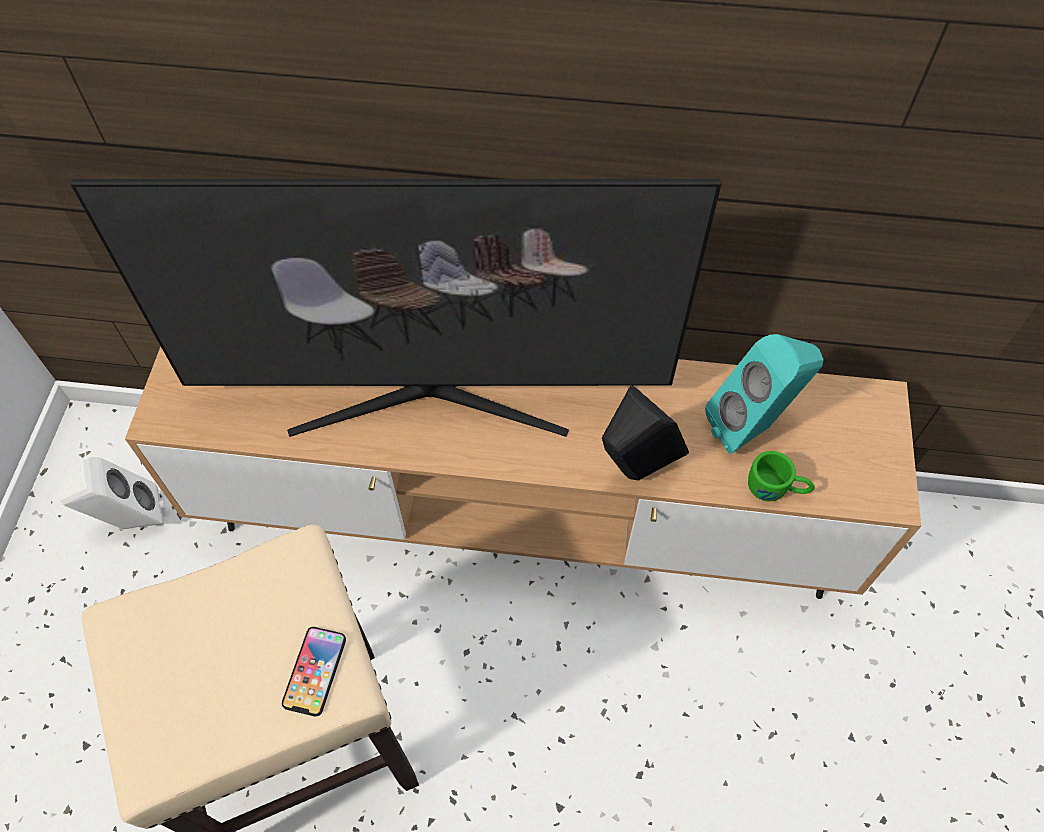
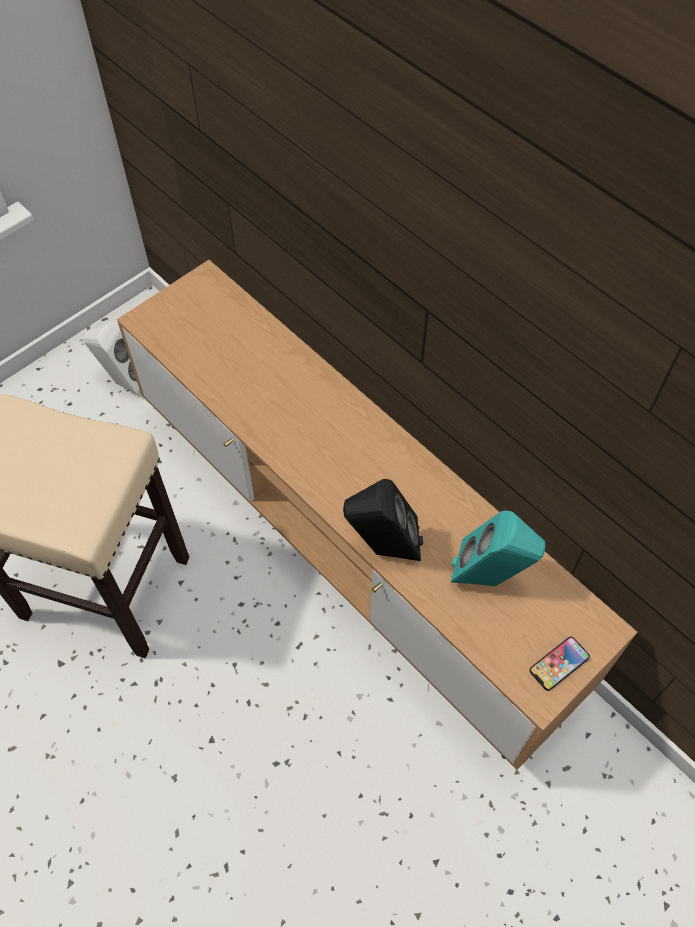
camera: 40 degrees right, 0 degrees up
television [70,179,722,437] -> none
phone [282,627,346,716] -> phone moved to [529,637,590,691]
green mug [748,451,815,502] -> none

